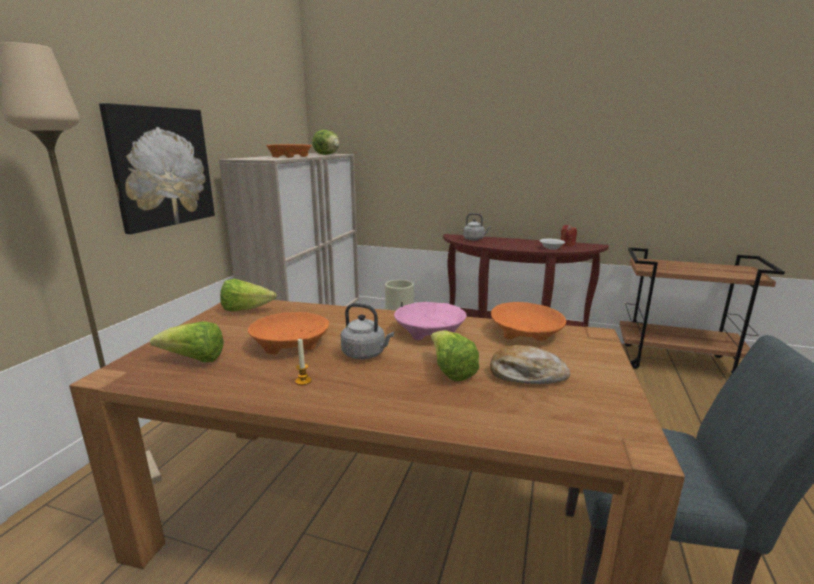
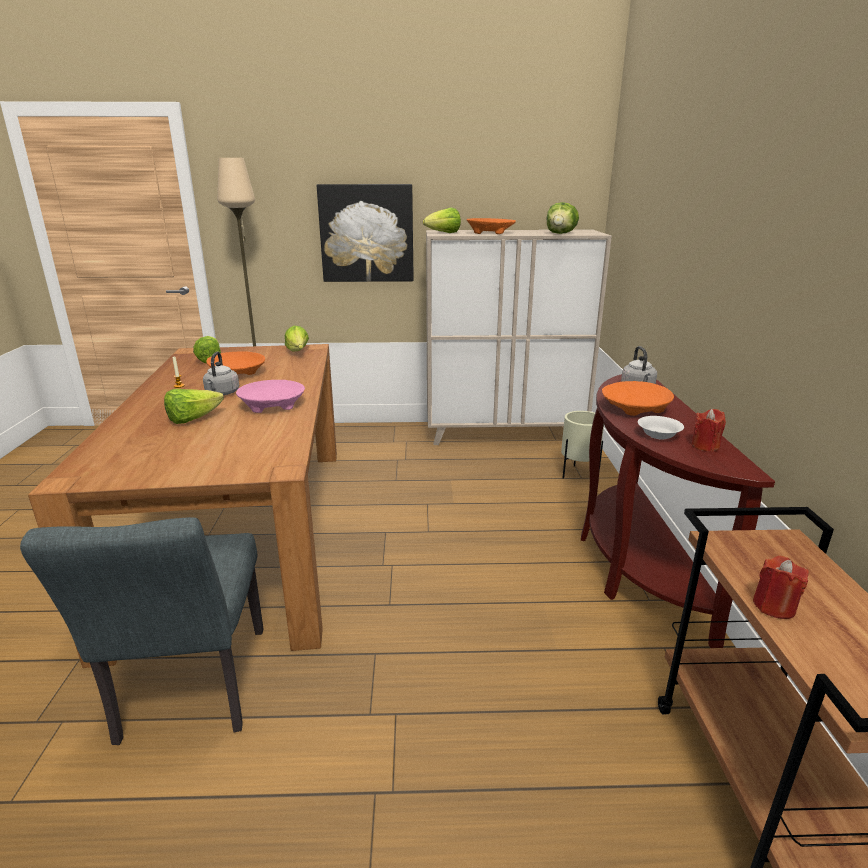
camera: 70 degrees right, 5 degrees up
bread [490,345,571,384] -> none
orange bowl [491,302,566,341] -> orange bowl moved to [602,381,674,416]
none -> lettuce [423,208,461,233]
none -> red candle [753,556,809,619]

